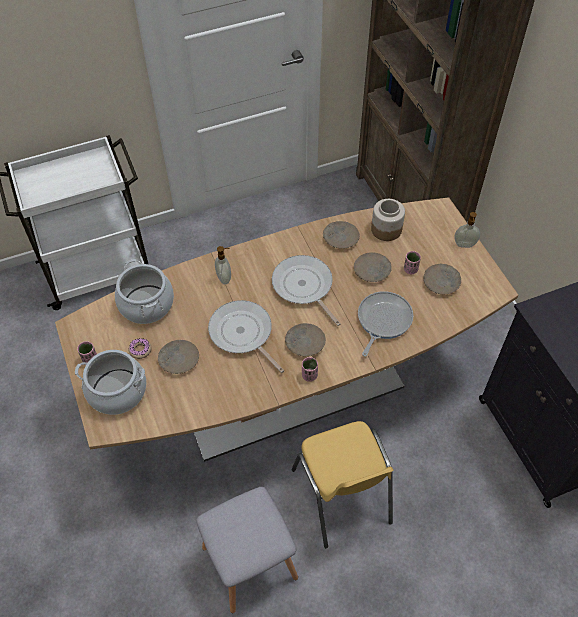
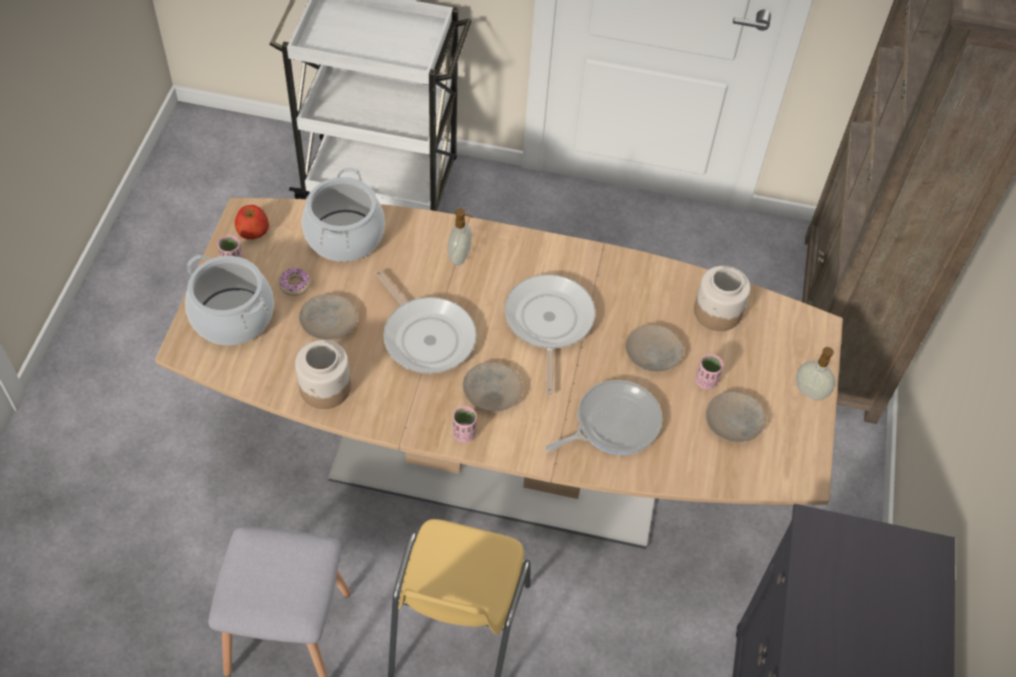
camera: 30 degrees right, 0 degrees up
frying pan [208,300,284,373] -> frying pan turned 150 degrees clockwise [375,270,477,374]
beige plate [323,221,360,249] -> none
none -> apple [235,205,269,239]
none -> jar [295,340,351,409]

